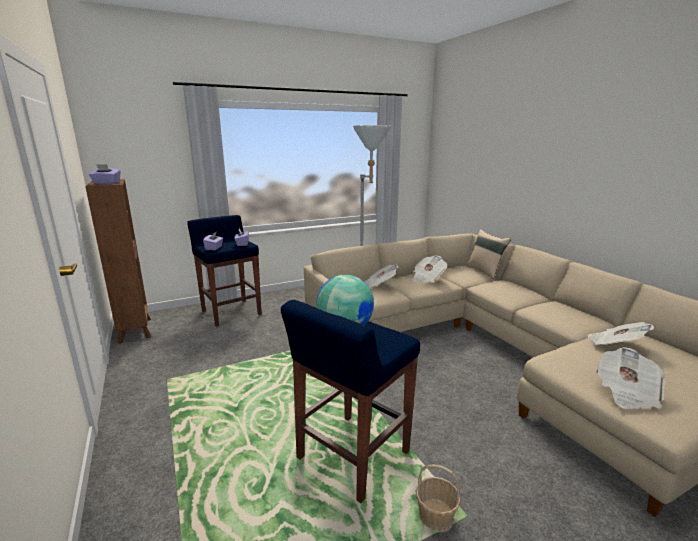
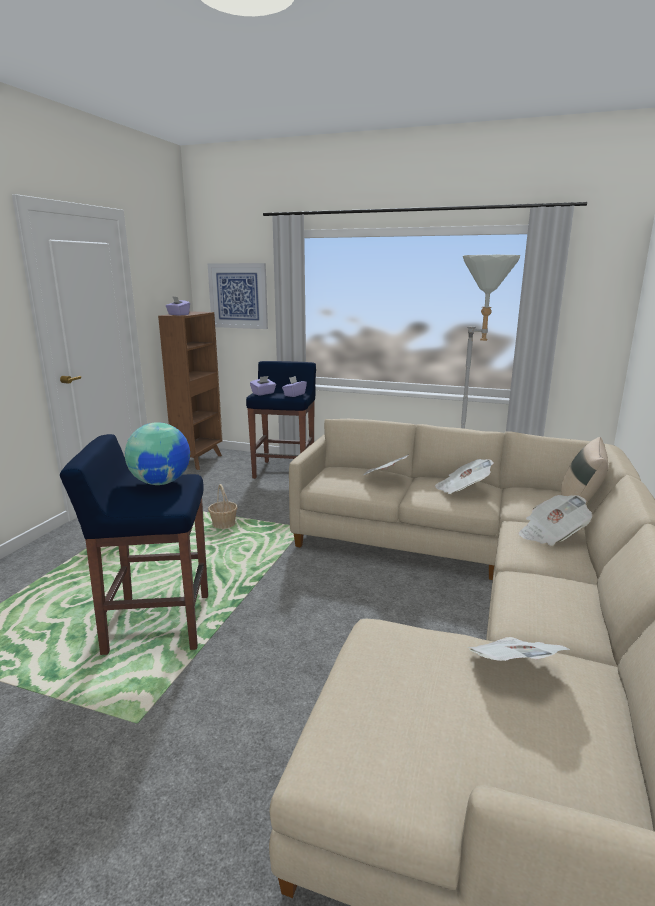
camera: 45 degrees right, 0 degrees up
basket [416,464,461,532] -> basket moved to [208,484,237,529]
newspaper [596,347,666,409] -> newspaper moved to [518,495,592,546]
none -> picture [208,263,268,329]

